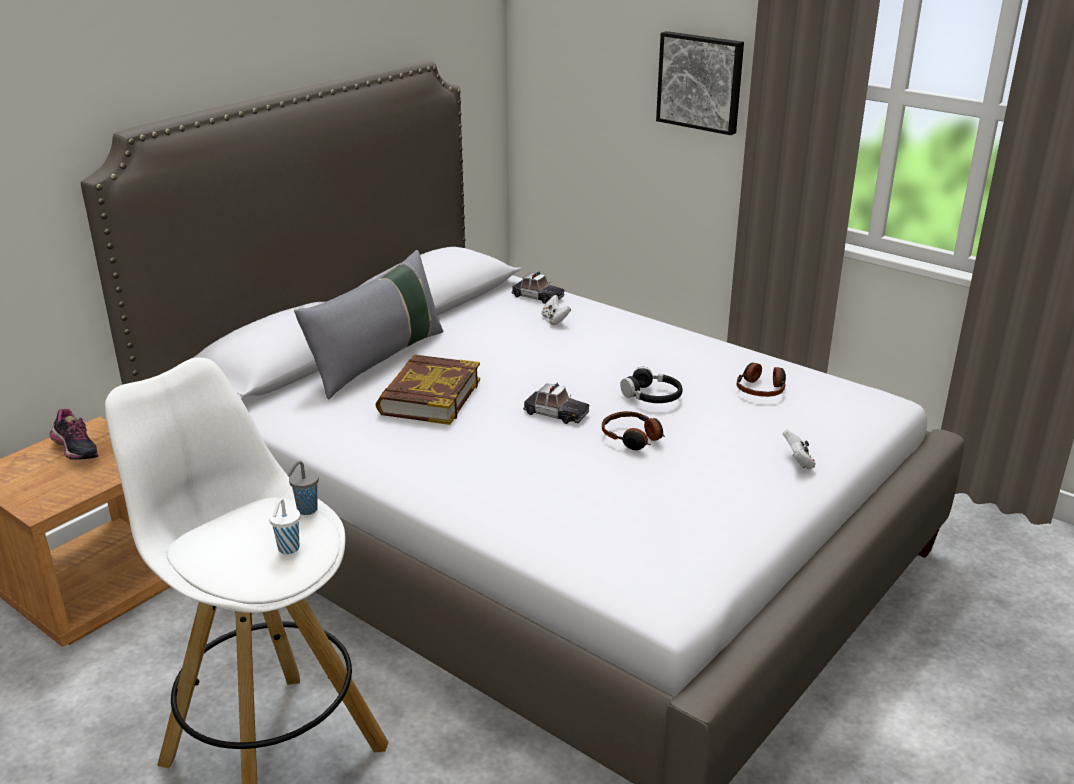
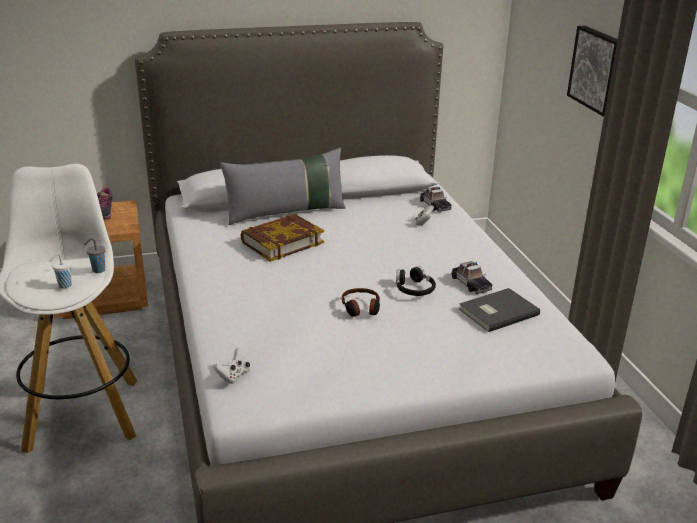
camera: 35 degrees right, 0 degrees up
toy car [523,382,589,424] -> toy car moved to [451,261,492,294]
headphones [736,363,786,397] -> grey book [459,288,540,332]
white game controller [783,430,816,469] -> white game controller moved to [214,348,250,384]

